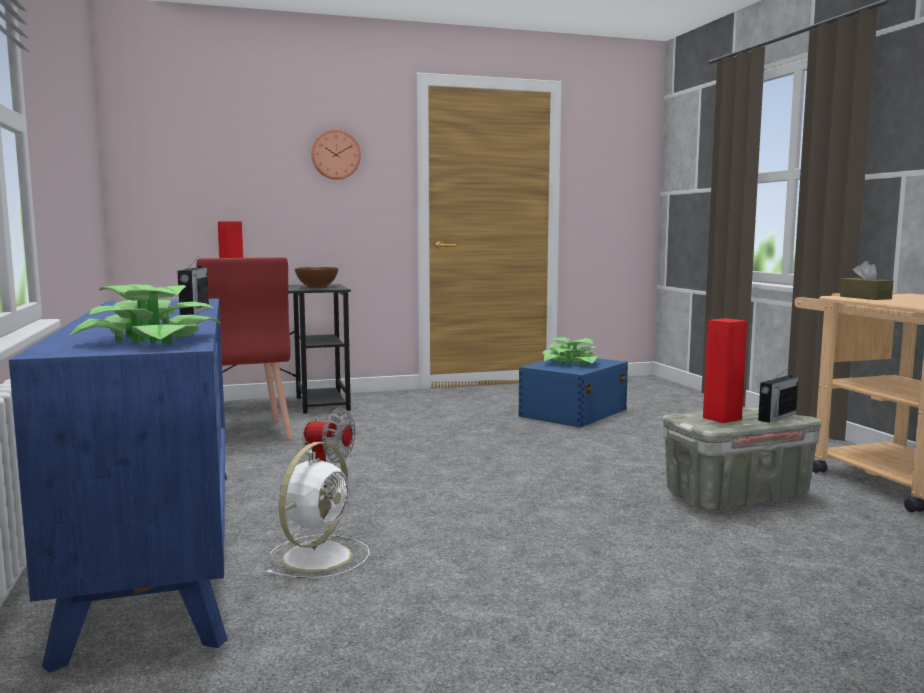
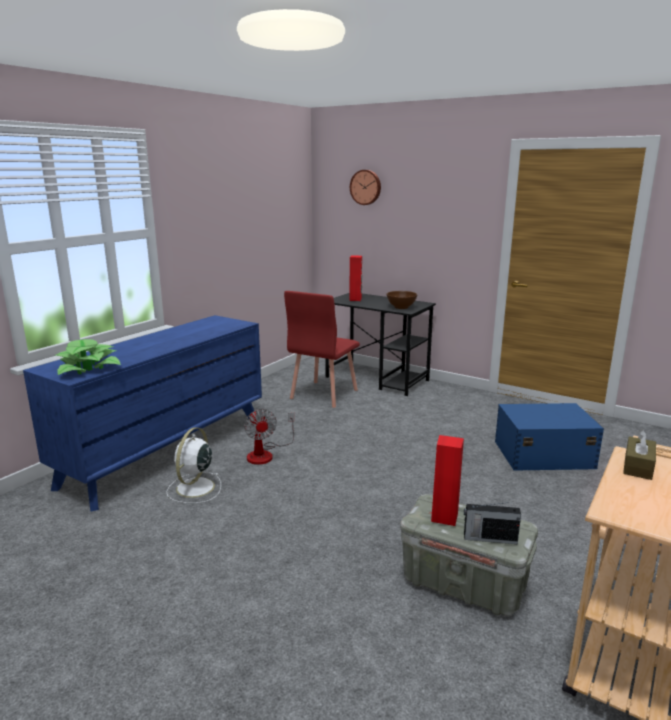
camera: 50 degrees right, 10 degrees up
radio [177,257,209,315] -> none
white fan [265,442,370,579] -> white fan turned 120 degrees clockwise [166,427,221,503]
wall clock [311,129,361,180] -> wall clock moved to [350,170,381,205]
potted plant [542,337,598,365] -> none

